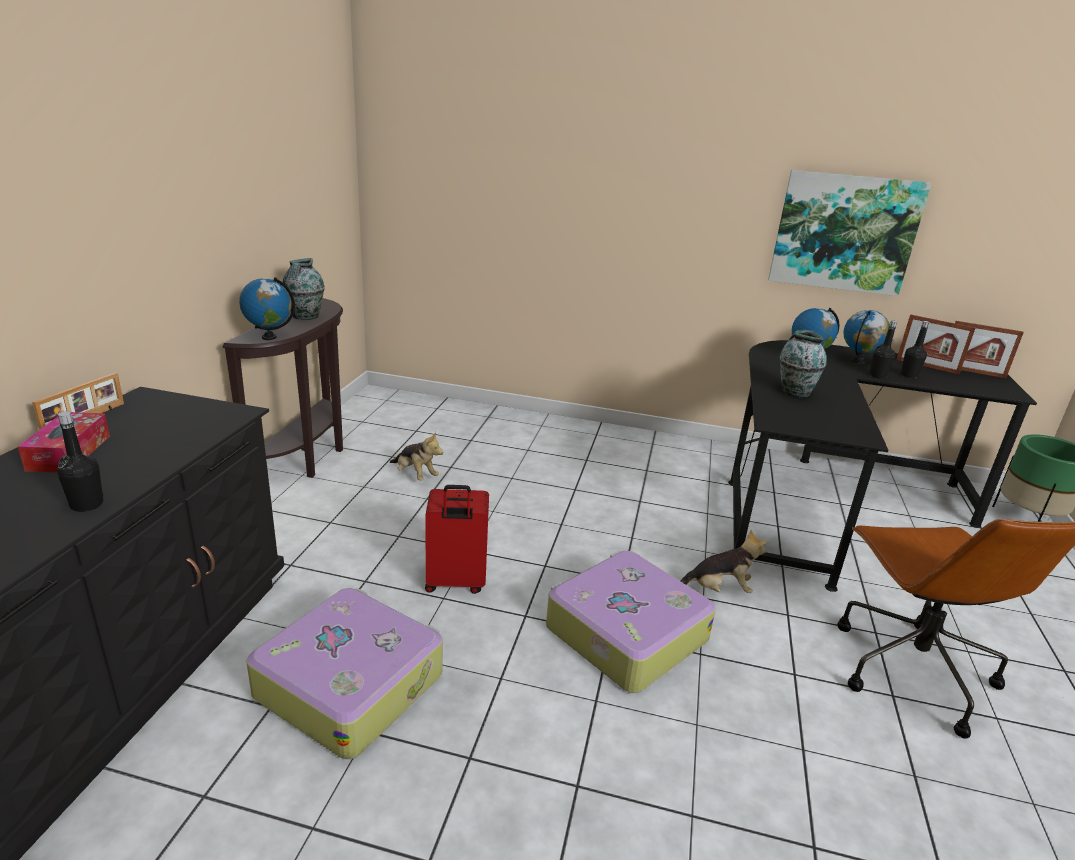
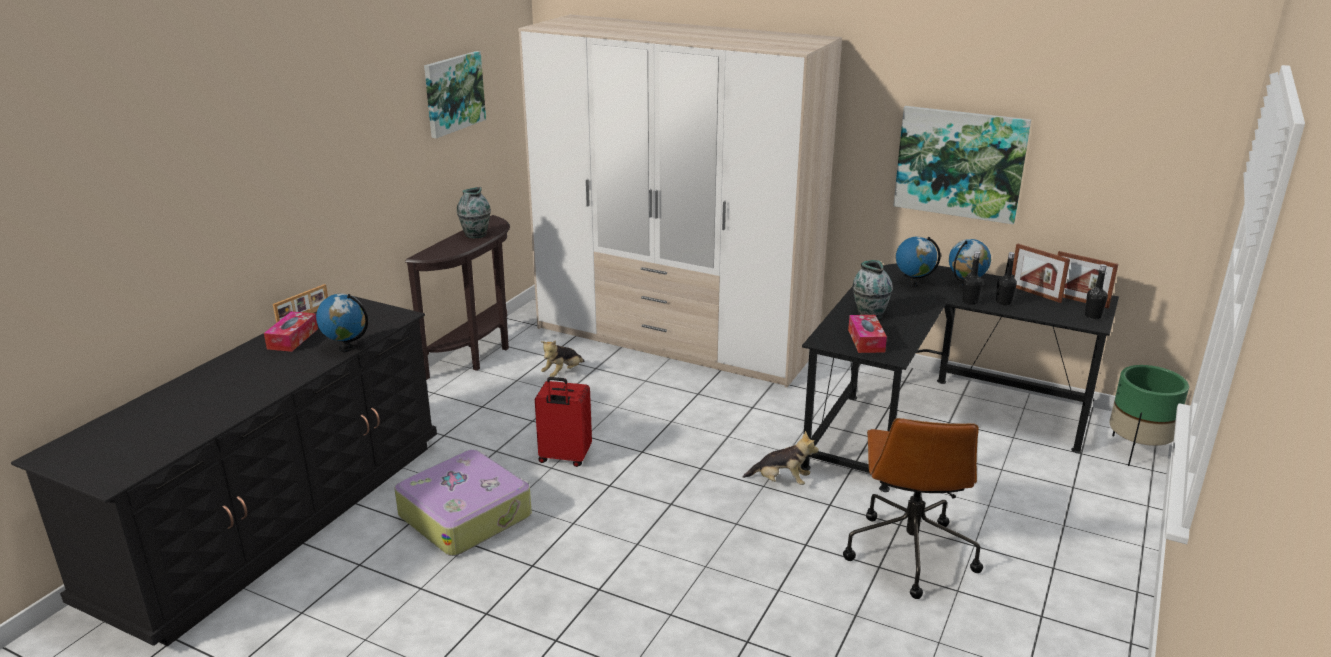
camera: 15 degrees right, 0 degrees up
black bottle [57,411,103,512] -> black bottle moved to [1085,264,1108,319]
globe [239,277,295,340] -> globe moved to [316,293,368,352]
plush toy [390,432,443,481] -> plush toy turned 75 degrees clockwise [541,340,584,377]
suitcase [546,551,716,693] -> none
none -> picture [424,51,486,138]
none -> wardrobe [518,15,842,388]
none -> tissue box [848,315,887,353]

